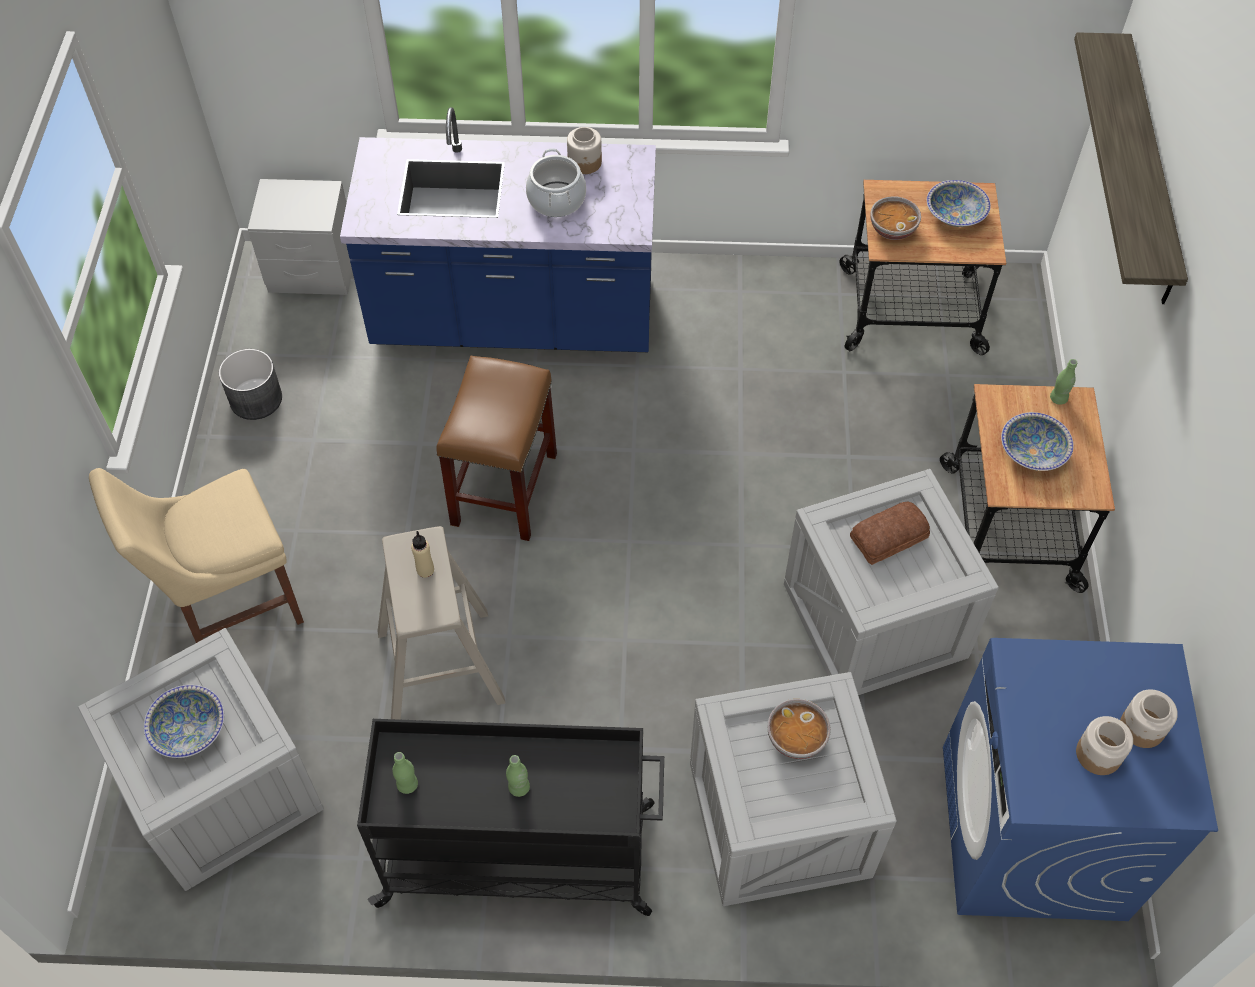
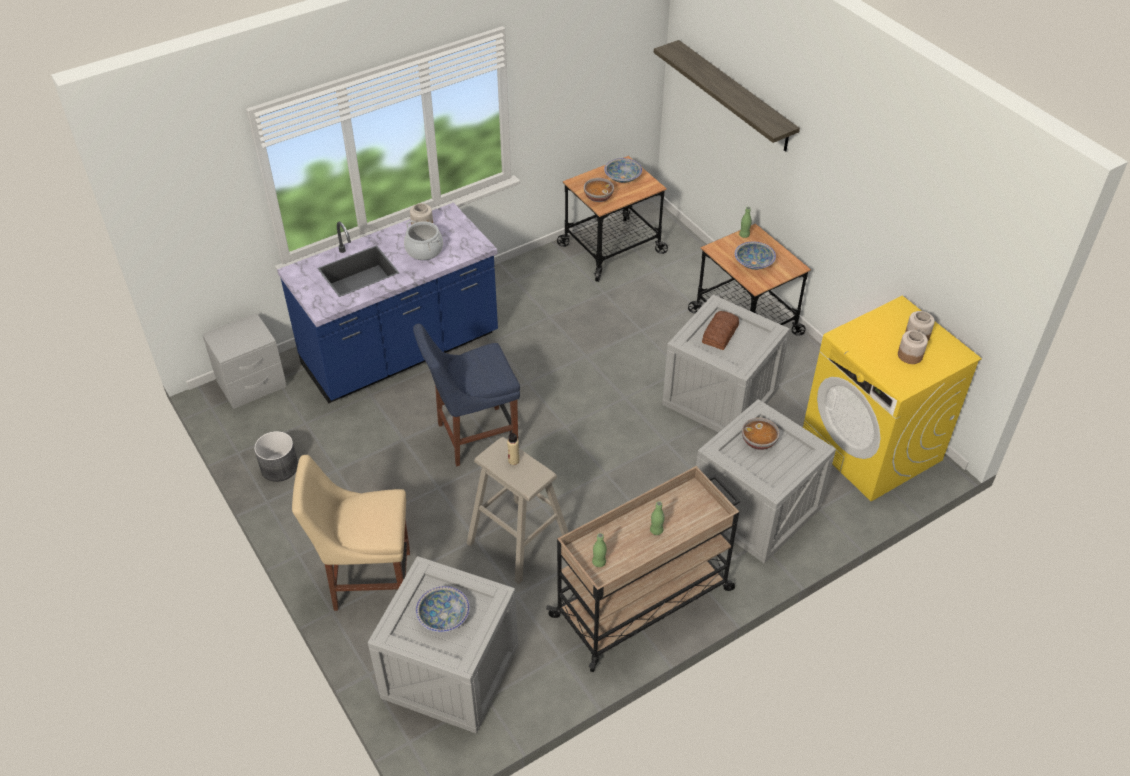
camera: 35 degrees left, 10 degrees down
beige chair [89,468,304,643] -> beige chair turned 60 degrees clockwise [292,455,410,611]
black cart [357,719,664,916] -> beige cart [546,466,740,672]
brown stool [436,356,557,541] -> blue chair [413,324,520,466]
blue washing machine [943,638,1218,921] -> yellow washing machine [803,295,982,501]

